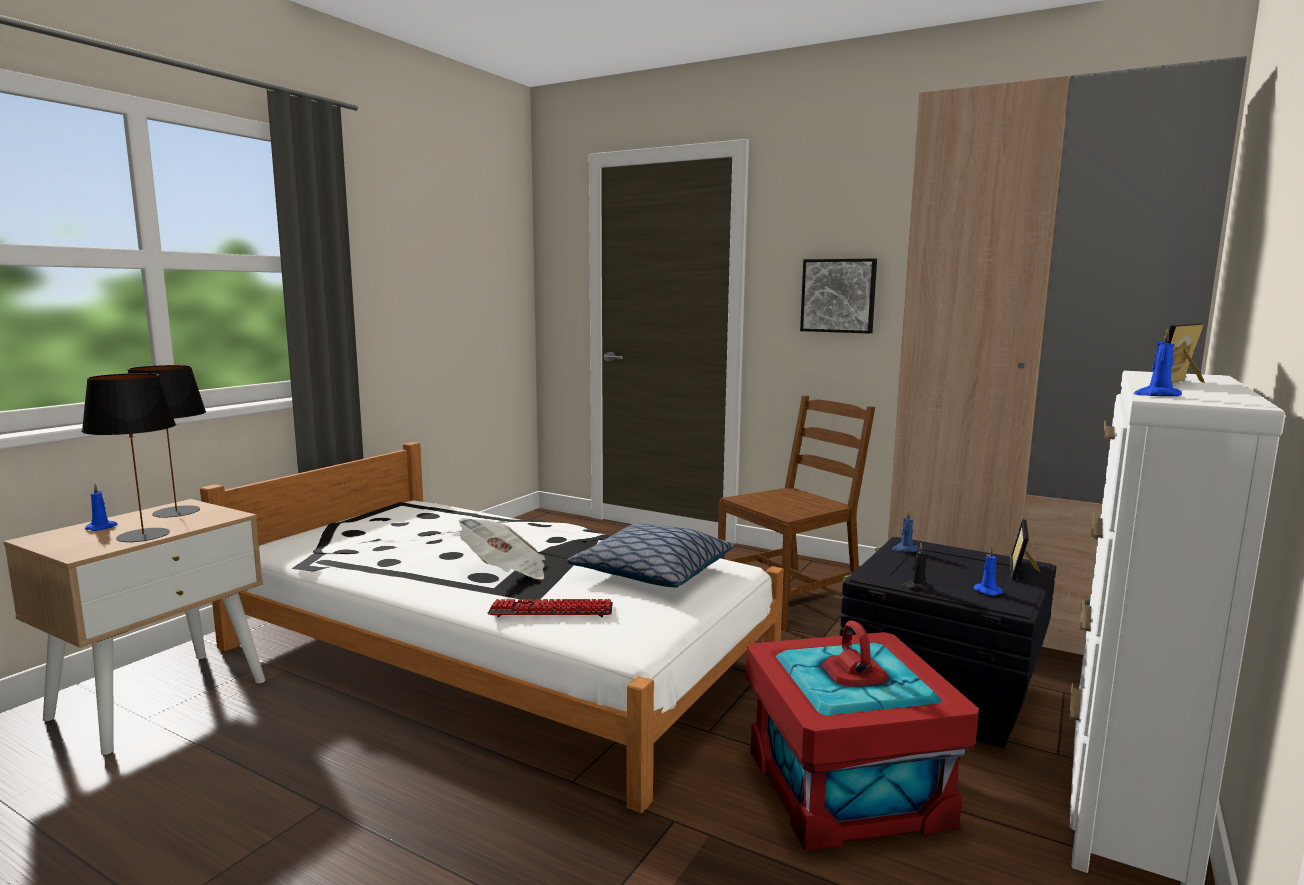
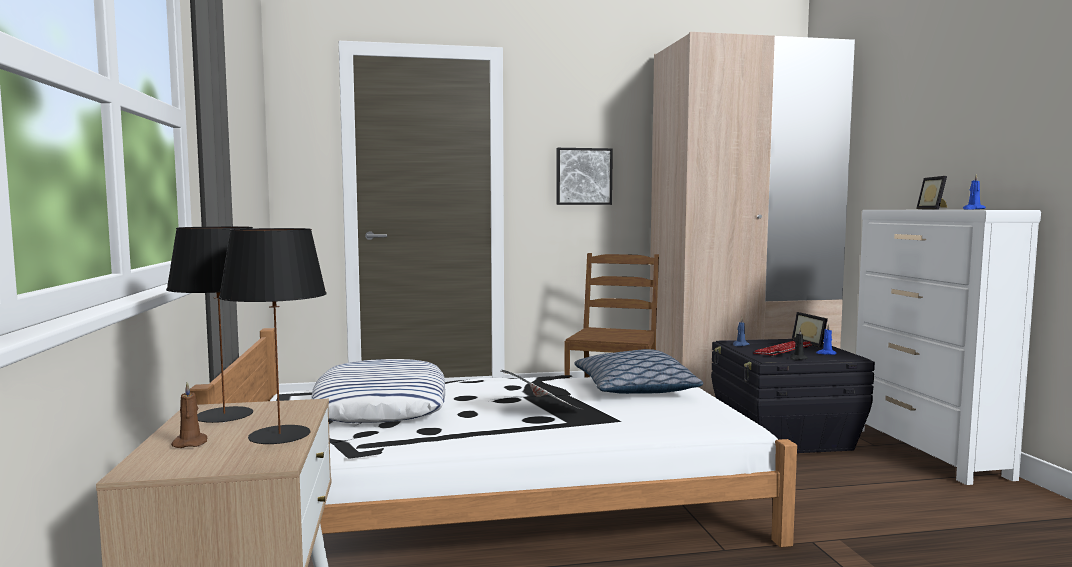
camera: 40 degrees left, 5 degrees down
blue candle [85,483,117,531] -> brown candle [171,382,208,448]
keyboard [488,599,613,617] -> keyboard moved to [753,341,812,357]
red storage box [746,620,979,851] -> none
none -> pillow [311,359,445,423]

